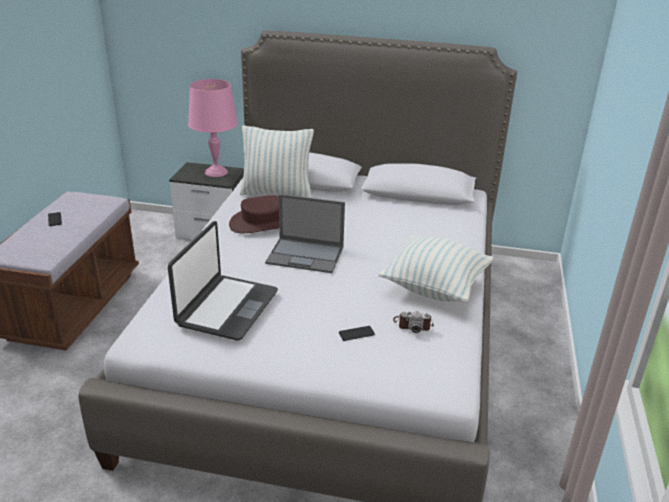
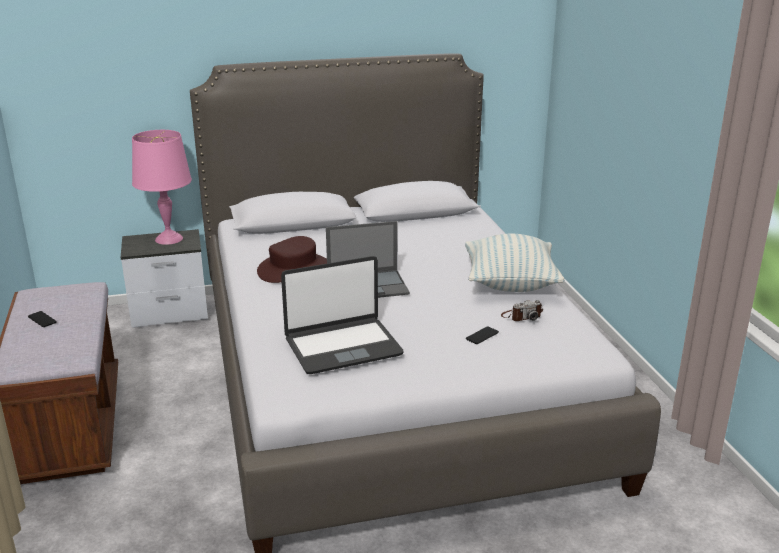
camera: 25 degrees left, 5 degrees down
laptop [168,221,278,340] -> laptop turned 75 degrees clockwise [281,256,403,374]
pillow [240,125,314,198] -> none

